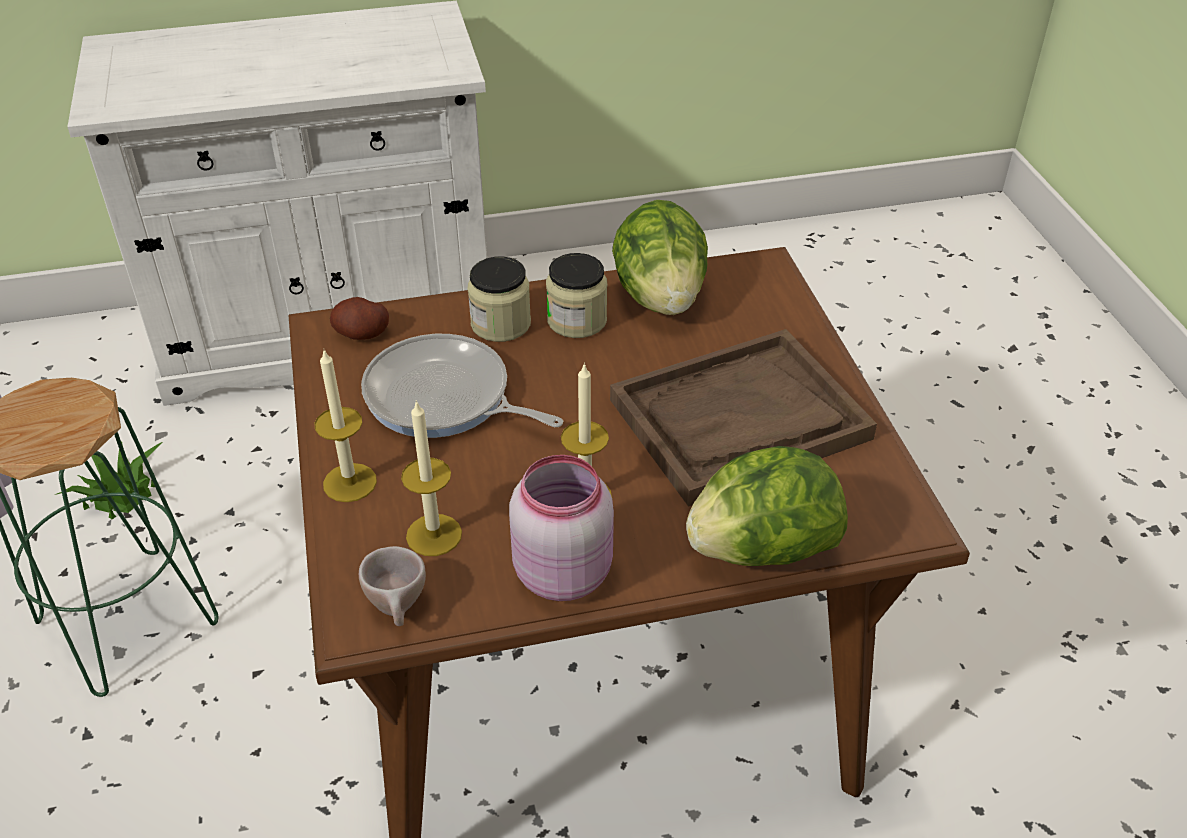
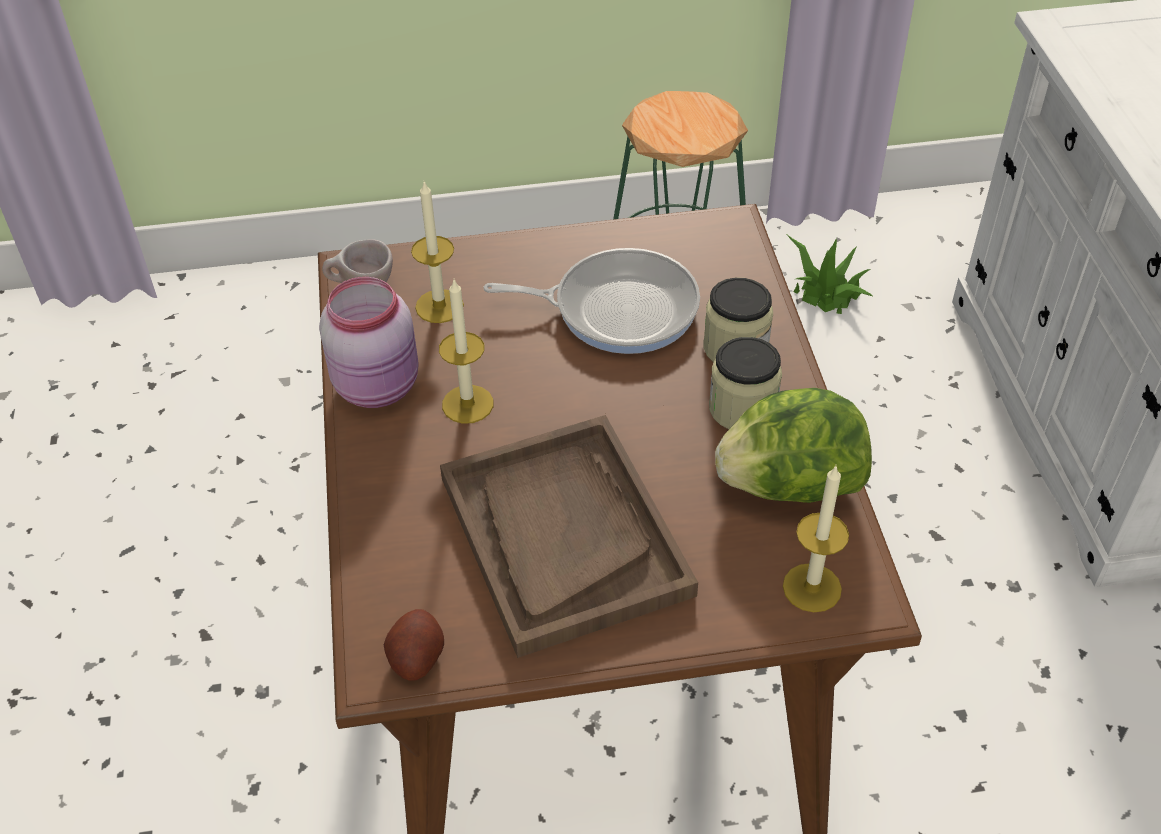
camera: 95 degrees right, 5 degrees up
candle [315,350,377,502] -> candle moved to [783,466,849,612]
potato [330,297,389,340] -> potato moved to [384,609,444,681]
frying pan [361,334,563,438] -> frying pan turned 60 degrees clockwise [483,248,700,354]
lettuce [686,446,848,566] -> none

